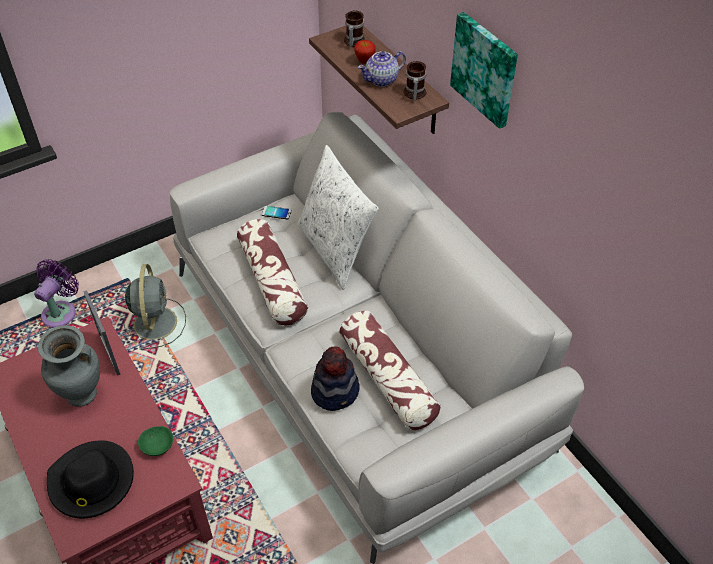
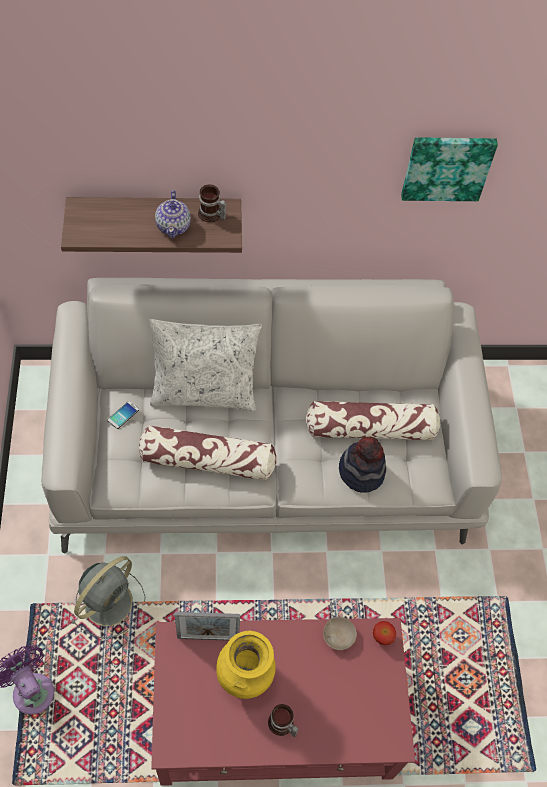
camera: 65 degrees left, 10 degrees up
grey vase [38,325,100,407] -> yellow vase [216,631,276,699]
black hat [47,440,134,519] -> none
grey fan [124,264,186,350] -> grey fan turned 105 degrees clockwise [71,556,145,638]
green bowl [138,426,173,456] -> beige bowl [323,617,357,650]
mug [344,11,365,47] -> mug moved to [268,704,299,737]
apple [354,40,376,64] -> apple moved to [373,621,396,645]
picture [450,12,518,129] -> picture moved to [401,137,498,201]

